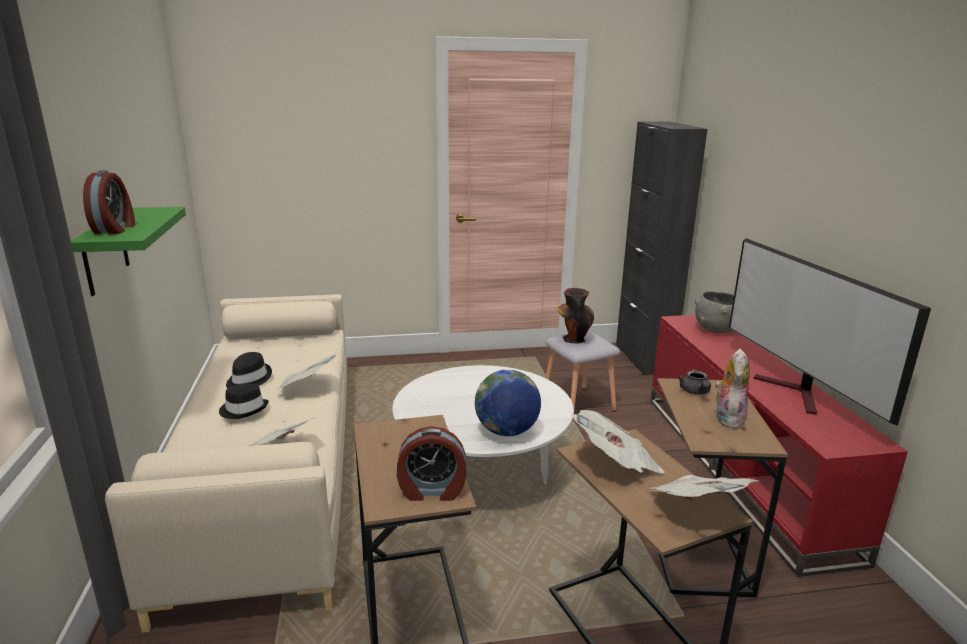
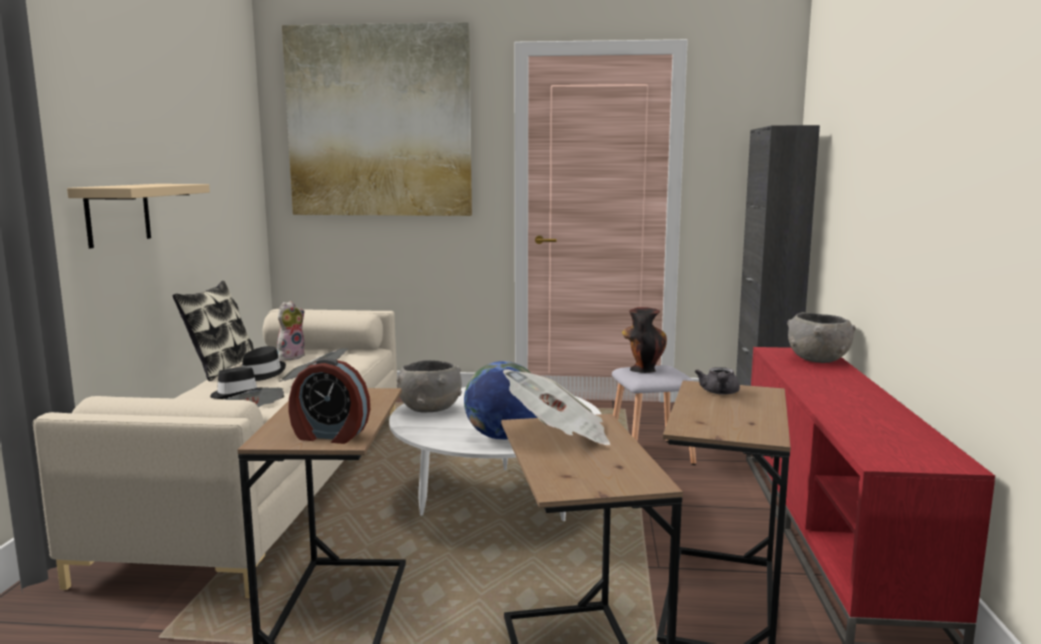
camera: 15 degrees right, 10 degrees down
green shelf [71,207,186,296] -> beige shelf [67,184,210,248]
alarm clock [83,170,135,234] -> none
newspaper [650,475,759,497] -> none
plush toy [715,348,750,429] -> plush toy moved to [277,301,305,361]
television [729,238,931,426] -> none
none -> pillow [172,281,254,381]
none -> picture [282,22,472,216]
none -> grey bowl [396,360,462,412]

